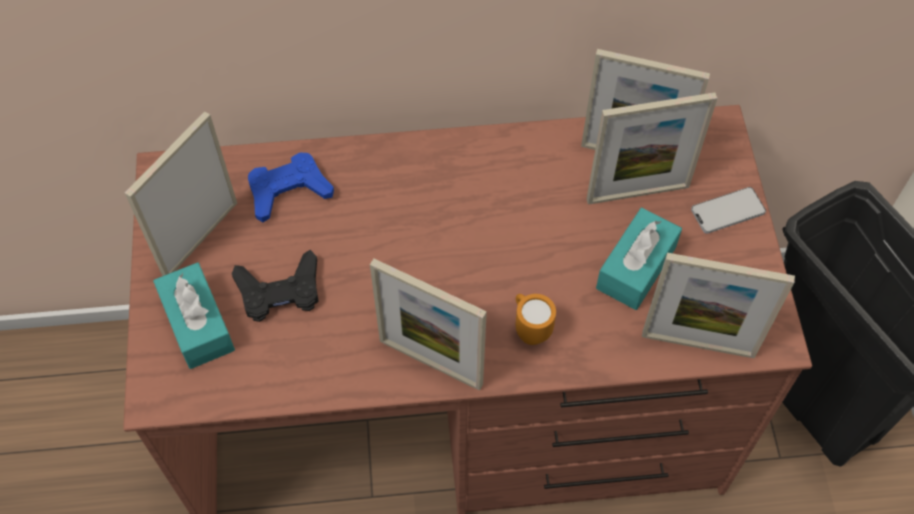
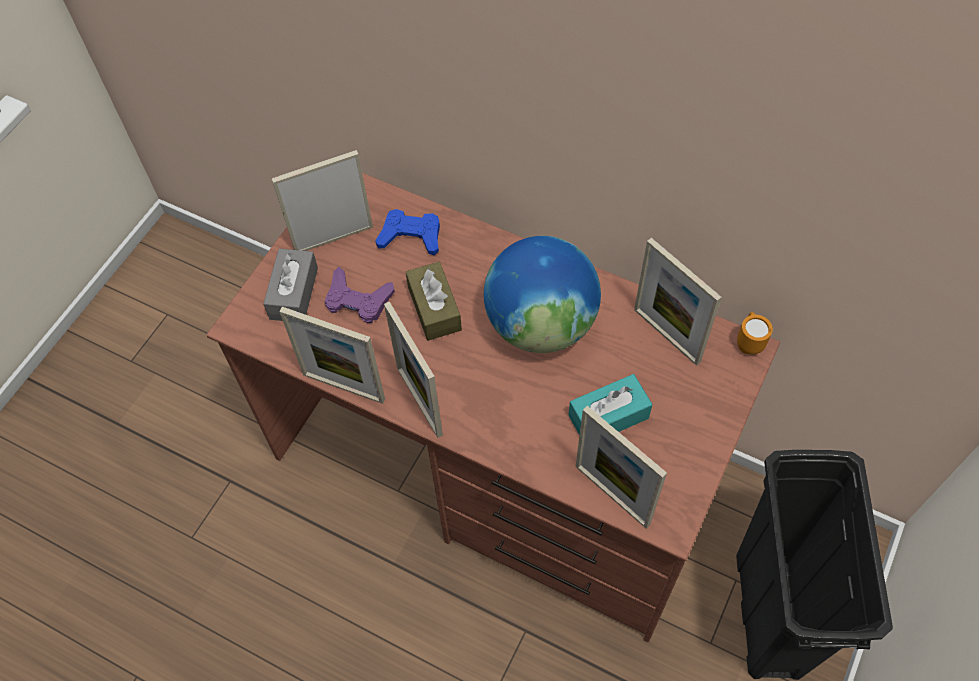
camera: 35 degrees right, 0 degrees up
turquoise tissue box [153,262,235,369] -> grey tissue box [263,248,318,321]
black game controller [232,250,319,322] -> purple game controller [325,267,395,323]
orange mug [516,294,556,345] -> orange mug moved to [737,312,773,355]
picture frame [587,92,717,204] -> picture frame moved to [279,307,385,404]
phone [691,187,766,234] -> none
none -> brown tissue box [406,262,462,341]
none -> globe [484,236,601,353]

